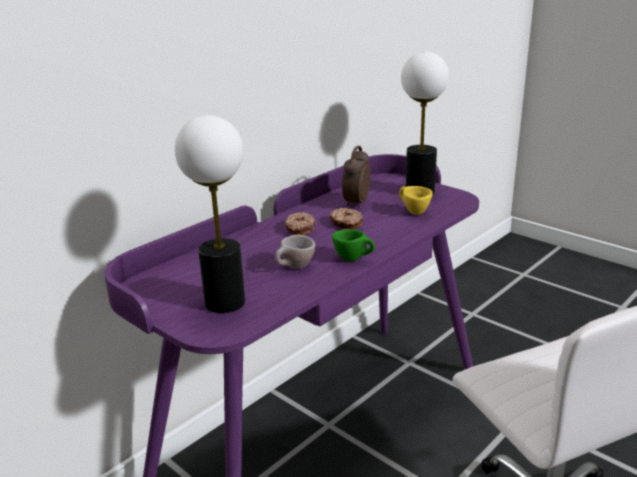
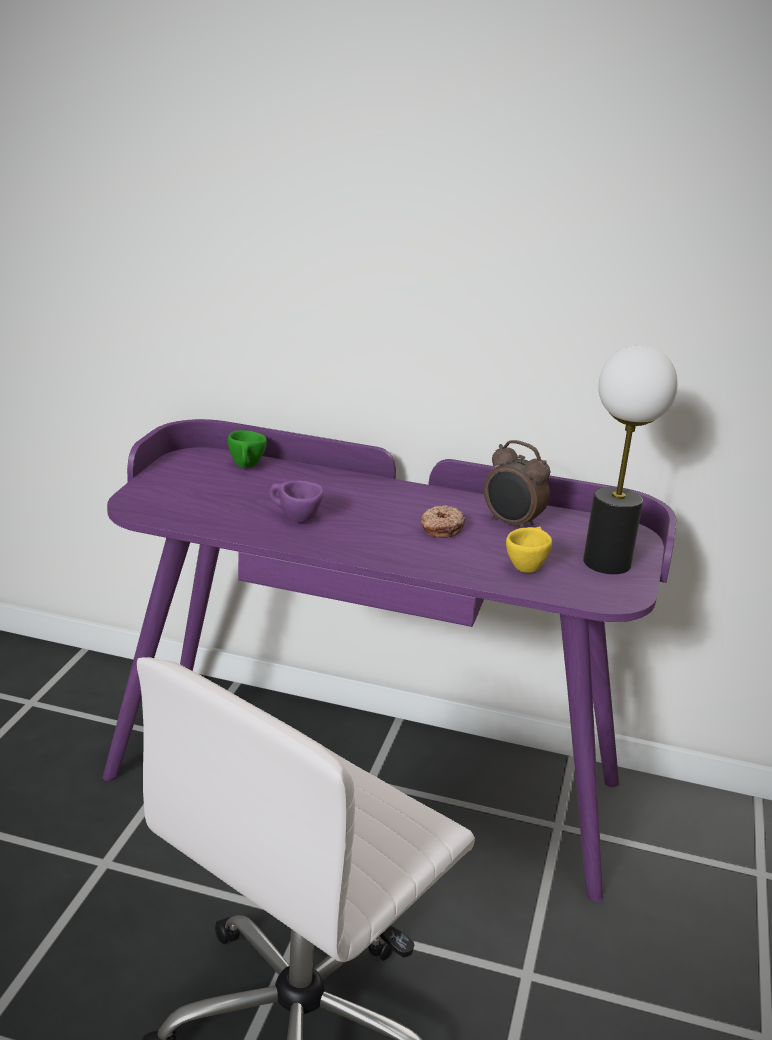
camera: 60 degrees right, 0 degrees up
table lamp [175,115,245,313] -> none
beige cup [275,235,315,269] -> purple cup [269,480,323,523]
donut [285,212,316,235] -> none
green cup [332,229,375,261] -> green cup moved to [228,430,267,468]
alarm clock [342,146,370,208] -> alarm clock turned 135 degrees counterclockwise [484,440,550,528]

